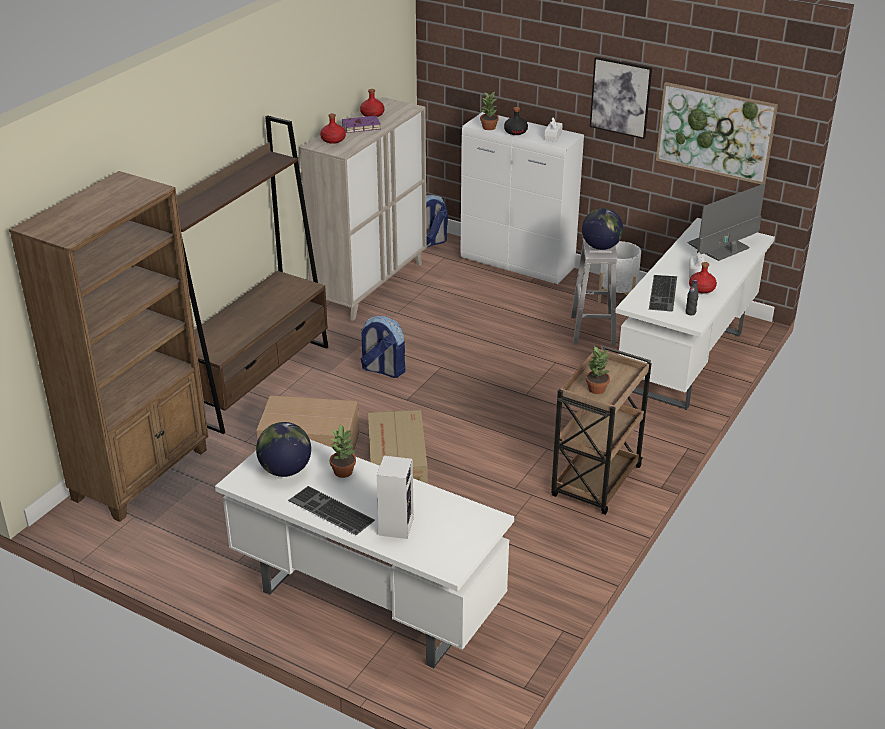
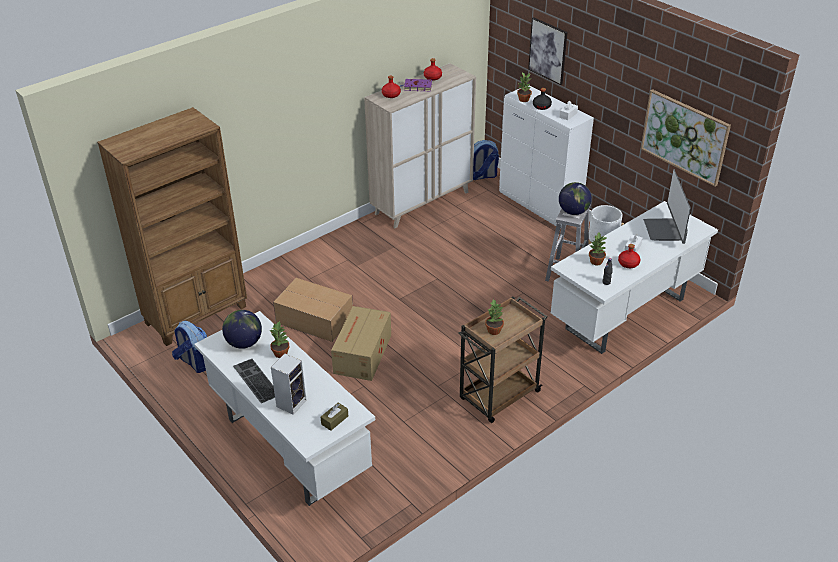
camera: 20 degrees right, 5 degrees up
brown bookcase [177,115,328,434] -> none
backpack [360,316,405,378] -> backpack moved to [172,321,207,373]
picture [590,57,652,139] -> picture moved to [528,17,567,85]
keyboard [649,275,677,312] -> potted plant [589,233,606,265]
monitor [687,183,765,261] -> monitor turned 75 degrees counterclockwise [643,169,691,244]
none -> brown tissue box [321,403,348,431]

